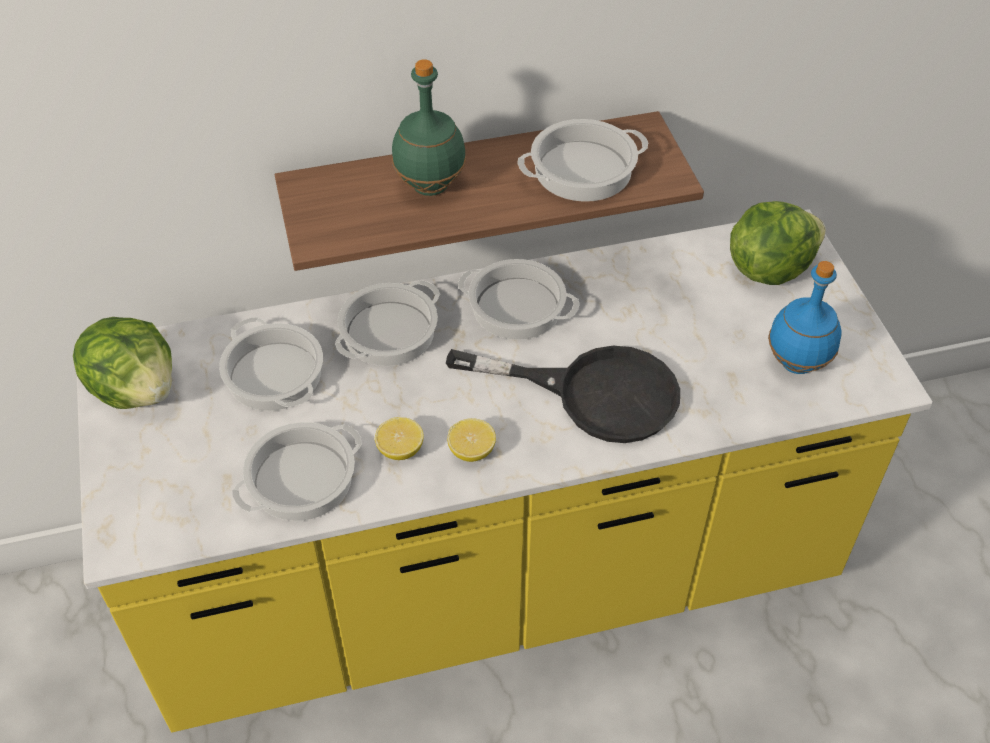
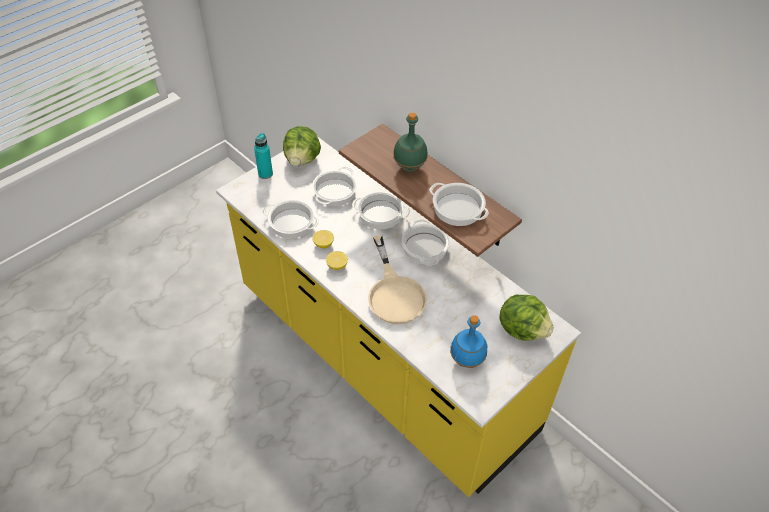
camera: 60 degrees right, 0 degrees up
black frying pan [446,346,680,443] -> beige frying pan [368,235,427,324]
none -> turquoise bottle [254,133,273,179]

